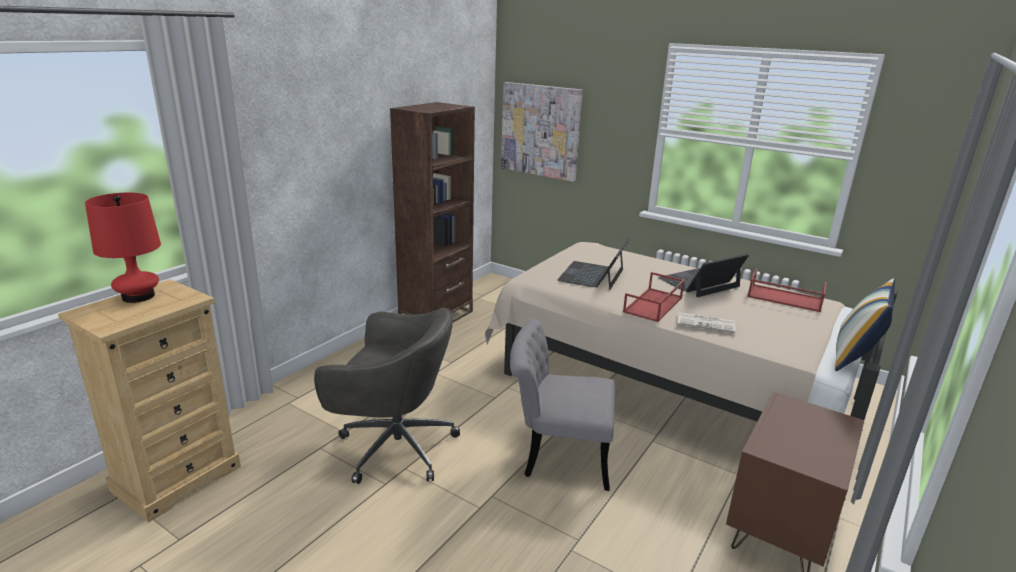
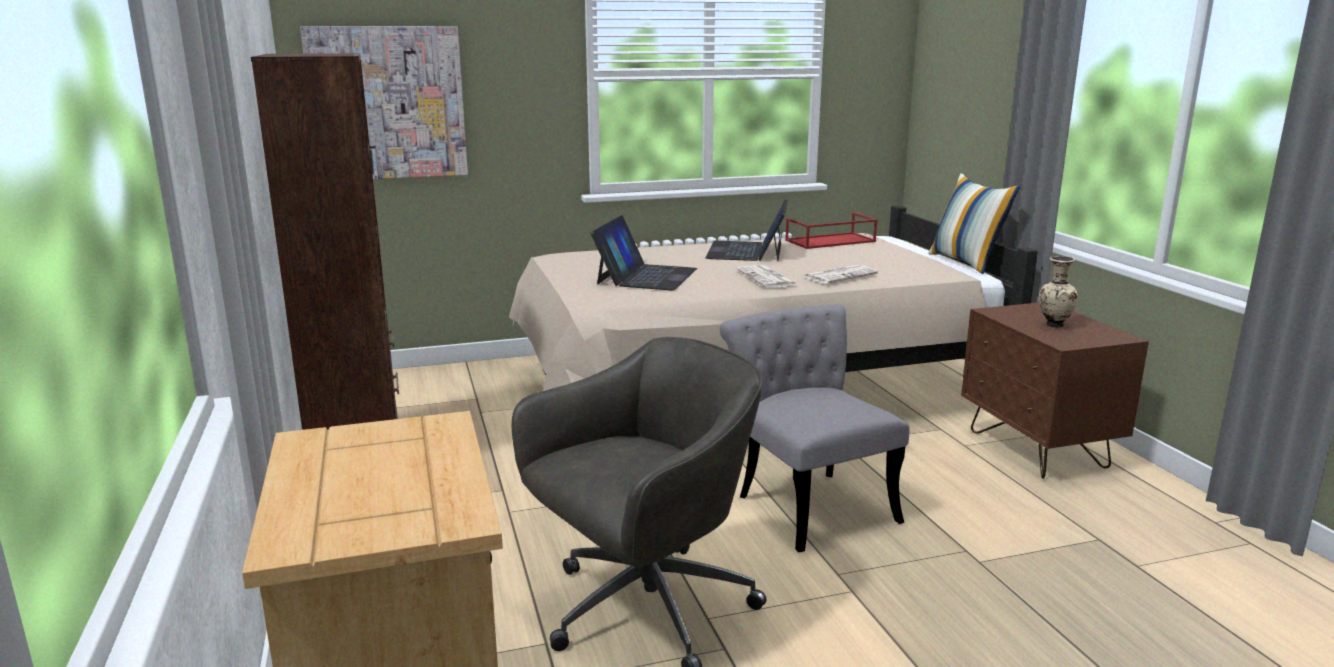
camera: 50 degrees left, 5 degrees down
red table lamp [85,193,161,303] -> none
grey chair [510,319,615,491] -> grey chair turned 105 degrees clockwise [720,305,910,552]
laptop [557,238,630,290] -> laptop turned 135 degrees counterclockwise [591,215,697,291]
red tray [623,272,685,322] -> newspaper [737,265,799,288]
none -> beige vase [1039,256,1078,328]

